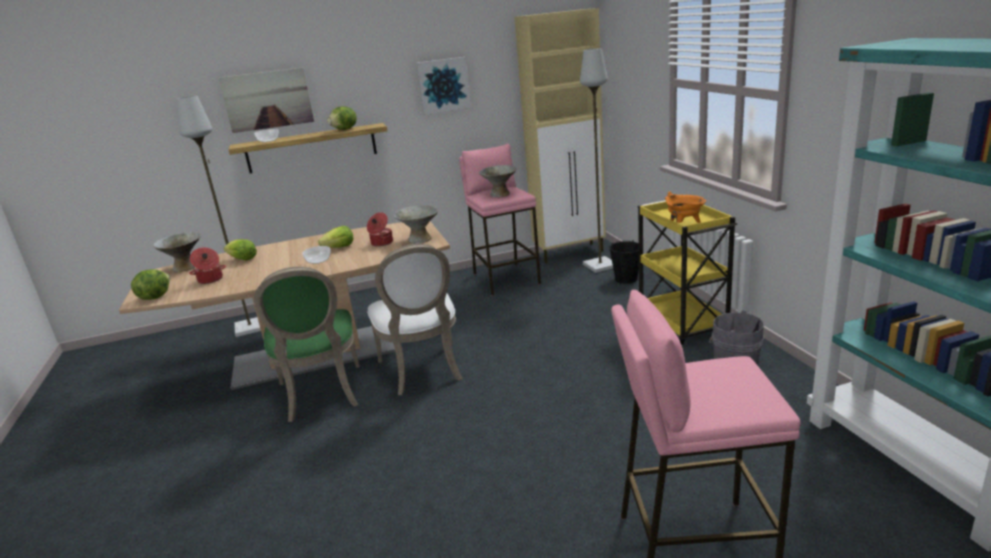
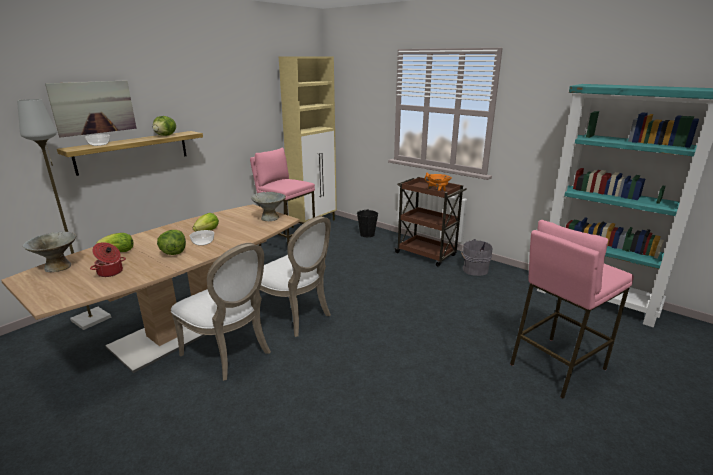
camera: 35 degrees left, 0 degrees up
lettuce [131,269,170,300] -> lettuce moved to [157,230,186,255]
green chair [254,267,360,422] -> white chair [171,243,271,381]
cooking pot [367,213,393,247] -> none
picture [416,57,471,114] -> none
grey bowl [479,165,516,197] -> none
grey floor lamp [580,48,613,273] -> none
yellow cart [638,200,737,345] -> brown cart [395,177,467,267]

